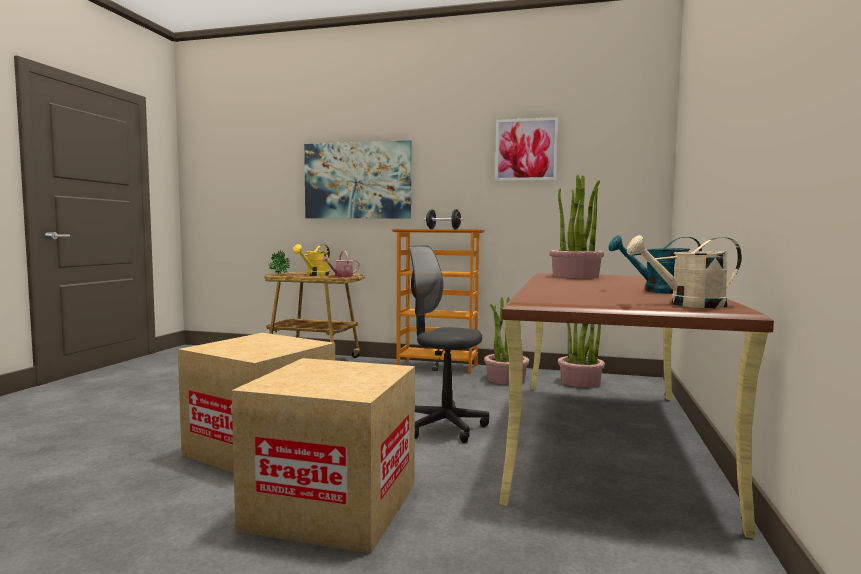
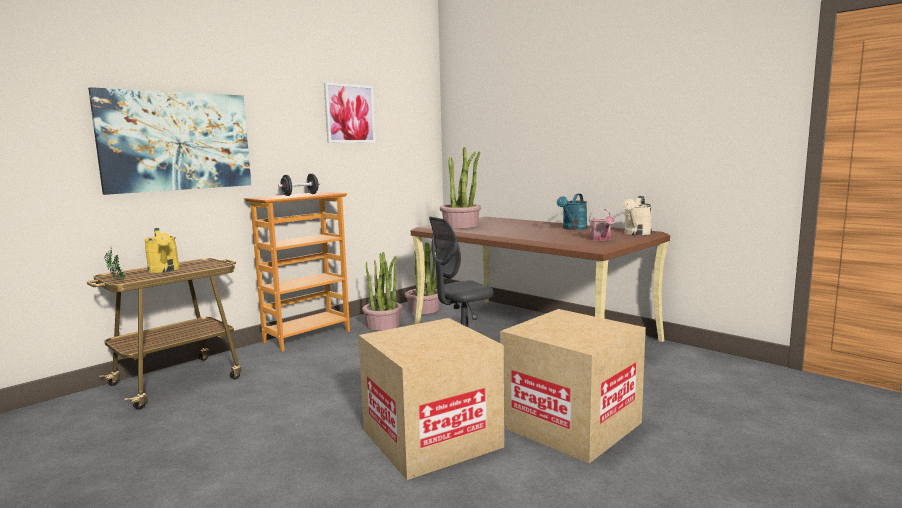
camera: 60 degrees left, 5 degrees up
watering can [321,251,359,277] -> watering can moved to [589,208,615,241]

